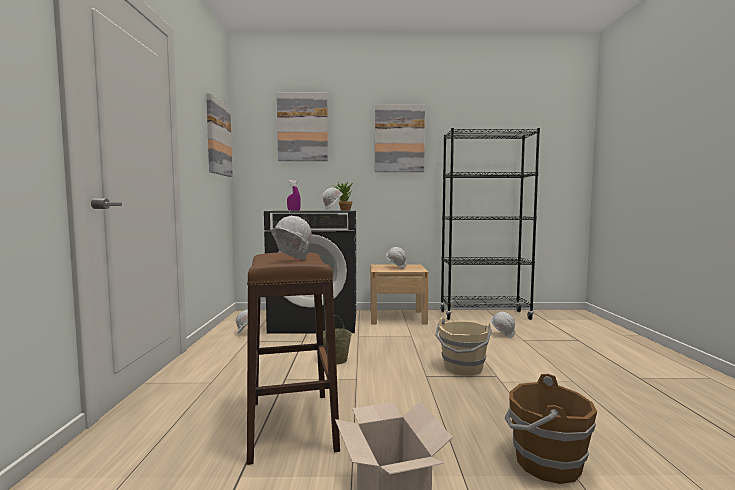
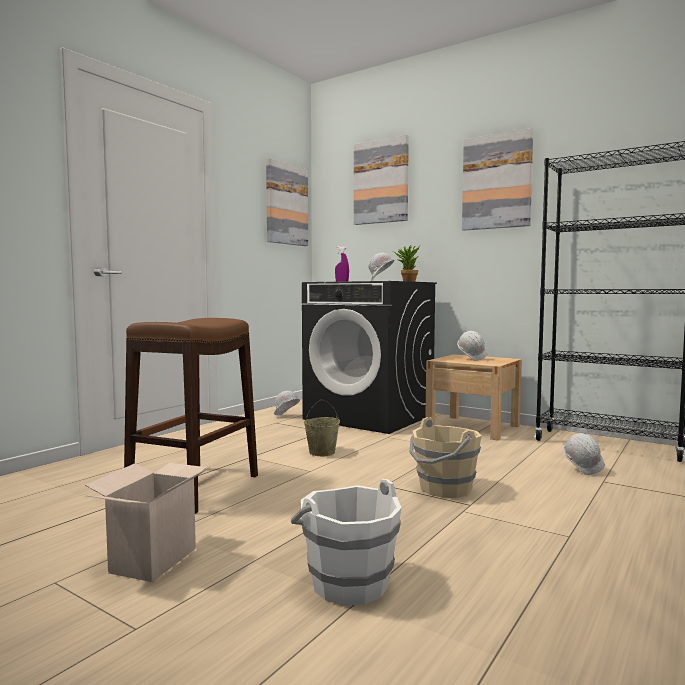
camera: 35 degrees right, 0 degrees up
white hard hat [271,216,312,260] -> none
brown bucket [505,374,597,484] -> white bucket [291,479,402,605]

